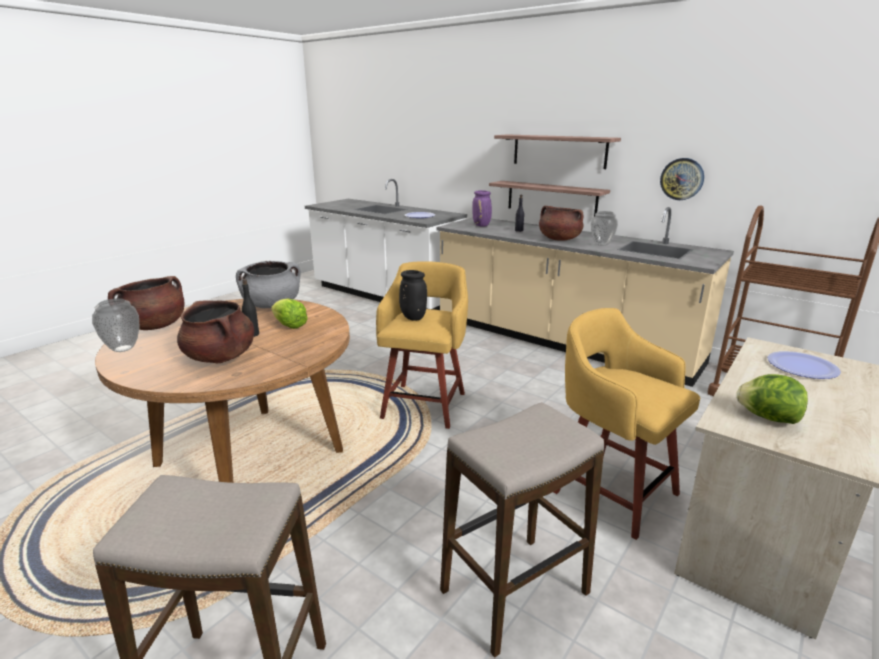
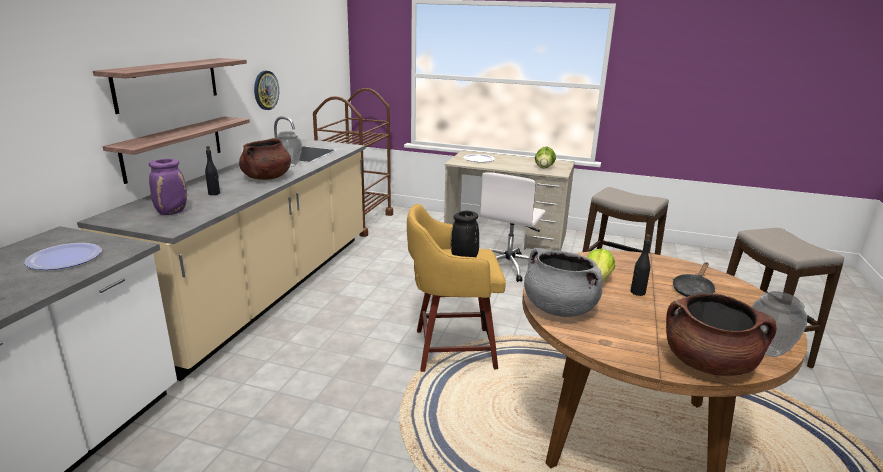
camera: 110 degrees left, 0 degrees up
brown cooking pot [177,300,254,363] -> black frying pan [673,262,715,297]
yellow stool [553,308,700,540] -> white office chair [480,172,546,282]

